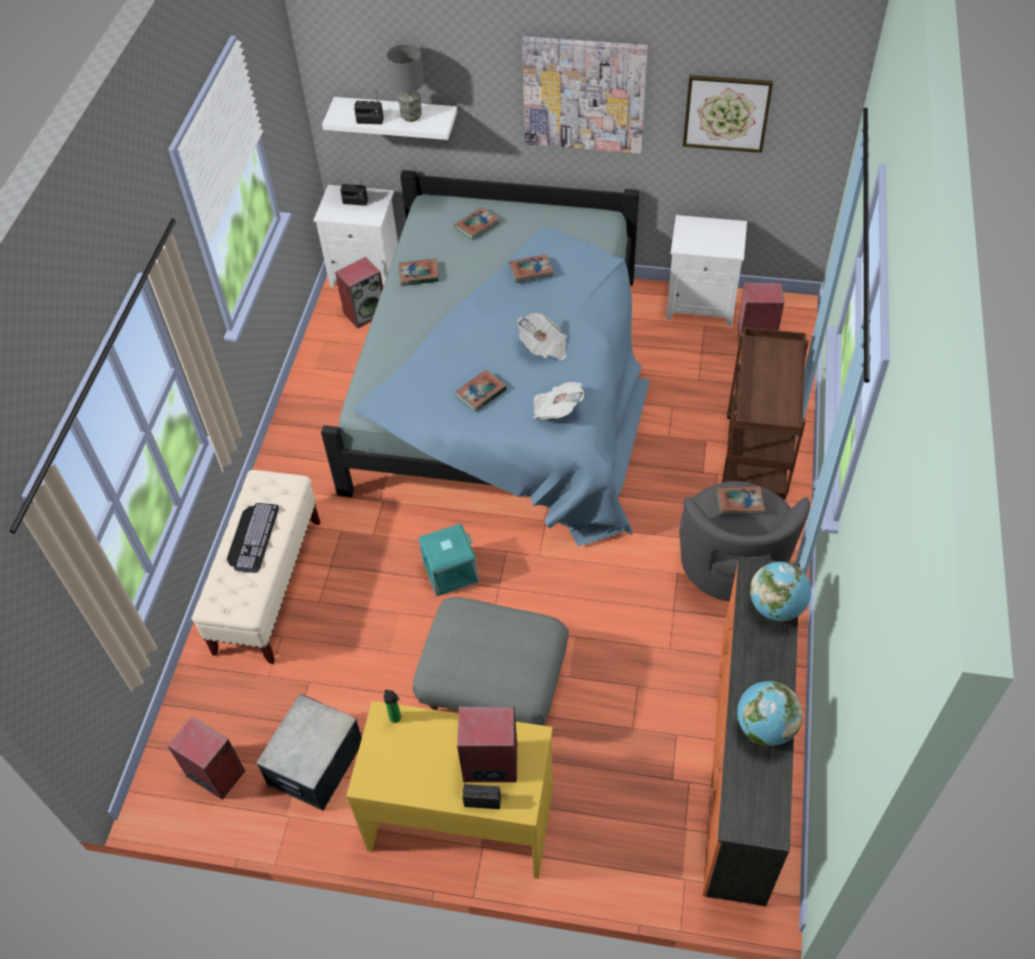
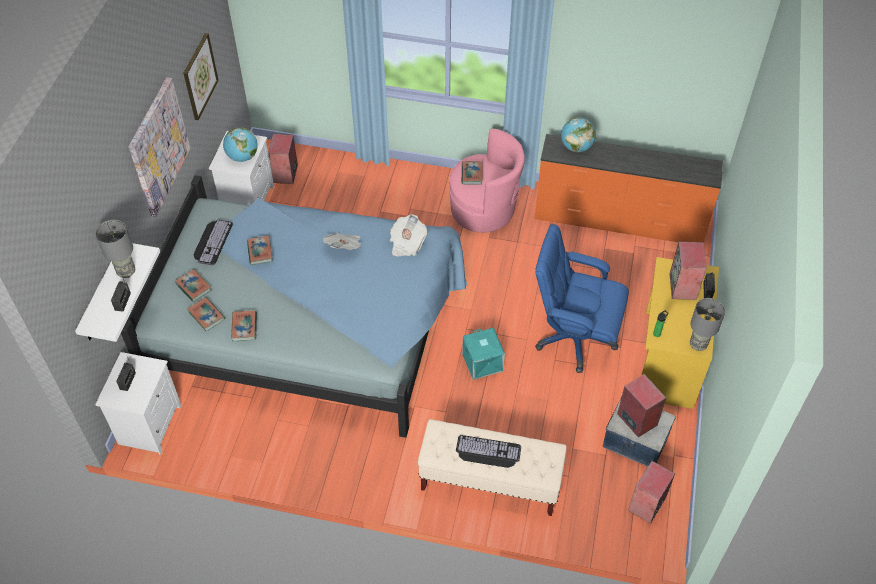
camera: 90 degrees left, 0 degrees up
speaker [335,257,383,329] -> speaker moved to [617,374,666,438]
grey ottoman [413,597,569,726] -> blue office chair [535,224,629,373]
book [455,370,507,412] -> book moved to [187,297,225,331]
grey armchair [679,481,810,601] -> pink armchair [449,129,525,233]
brown cart [722,327,808,500] -> none
globe [737,681,803,746] -> globe moved to [223,127,258,162]
none -> keyboard [193,220,233,265]
none -> grey table lamp [690,298,725,351]

